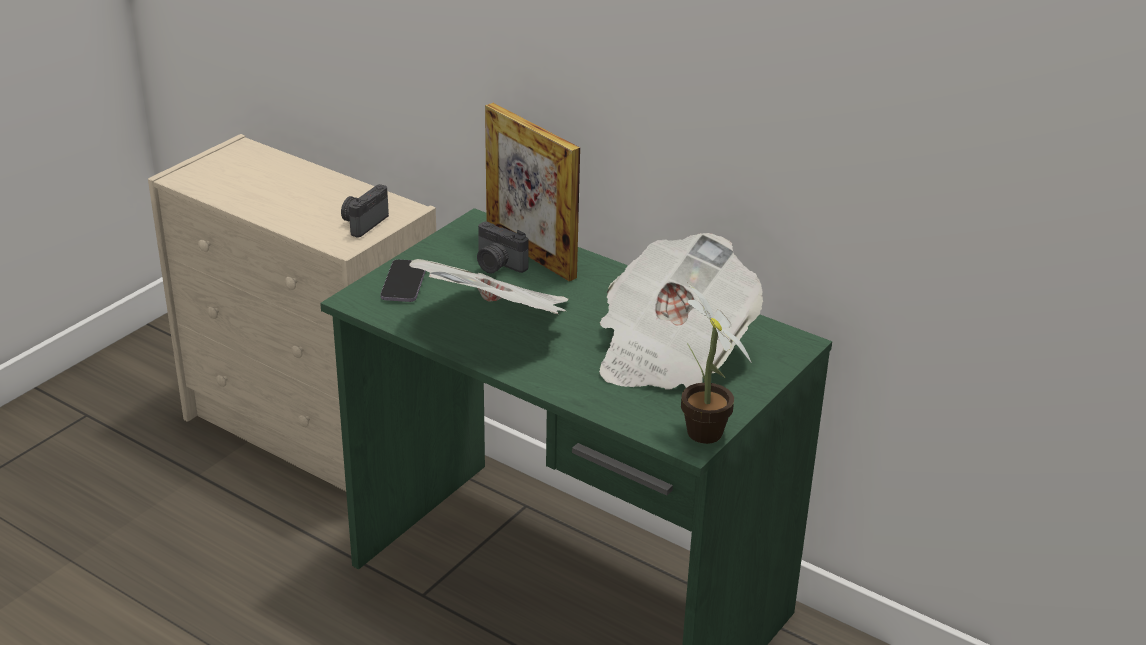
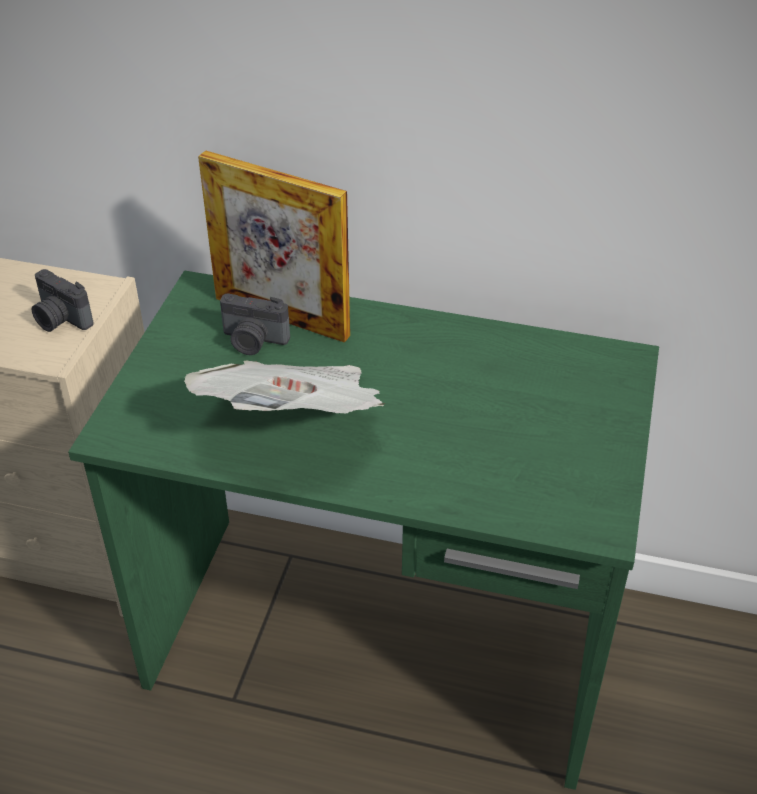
camera: 20 degrees left, 10 degrees up
camera [341,184,389,237] -> camera turned 60 degrees counterclockwise [31,269,94,332]
phone [380,259,426,302] -> none
newspaper [599,233,763,390] -> none
potted plant [681,283,752,444] -> none

